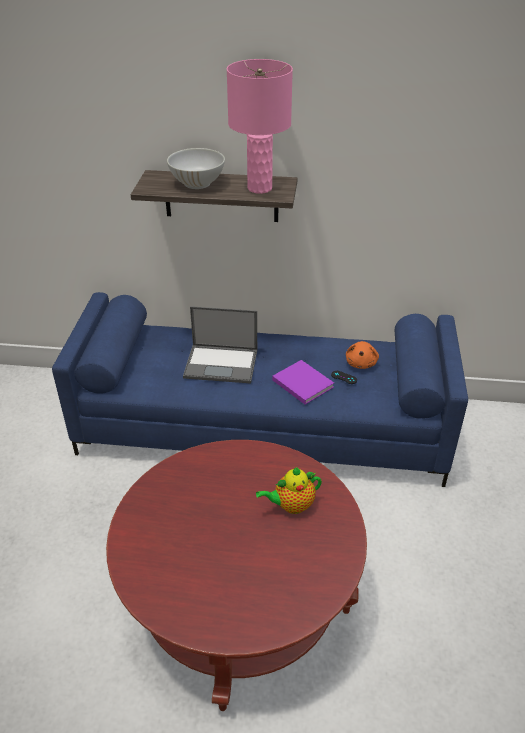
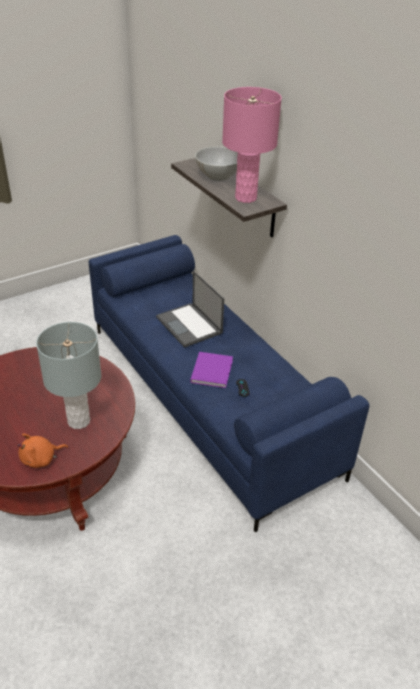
camera: 50 degrees right, 0 degrees up
teapot [256,467,322,514] -> grey table lamp [36,322,101,429]
orange plush toy [346,341,379,369] -> orange plush toy moved to [18,434,68,468]

